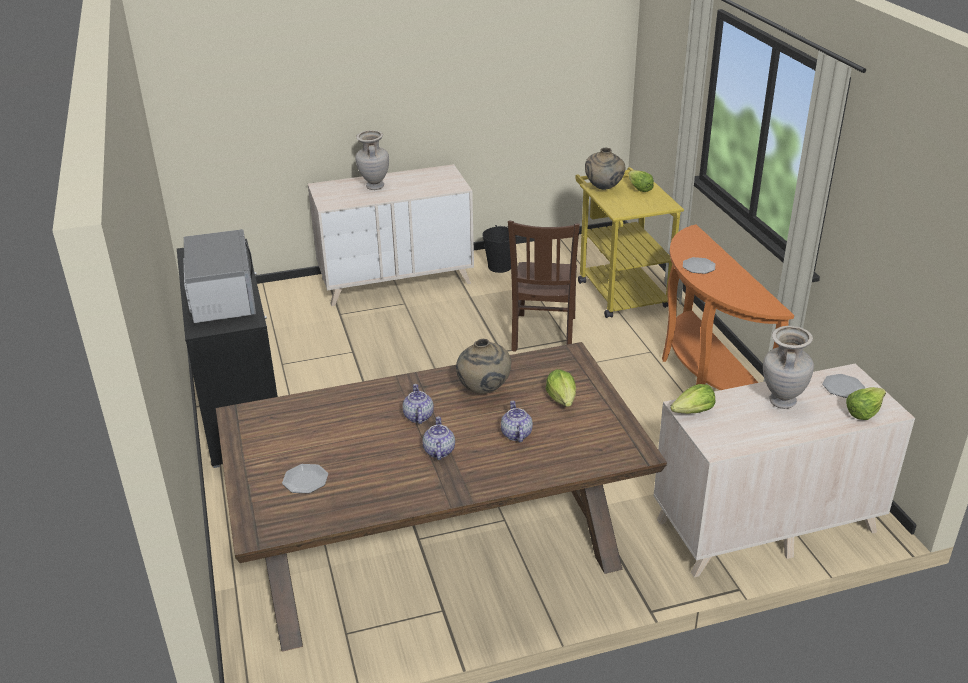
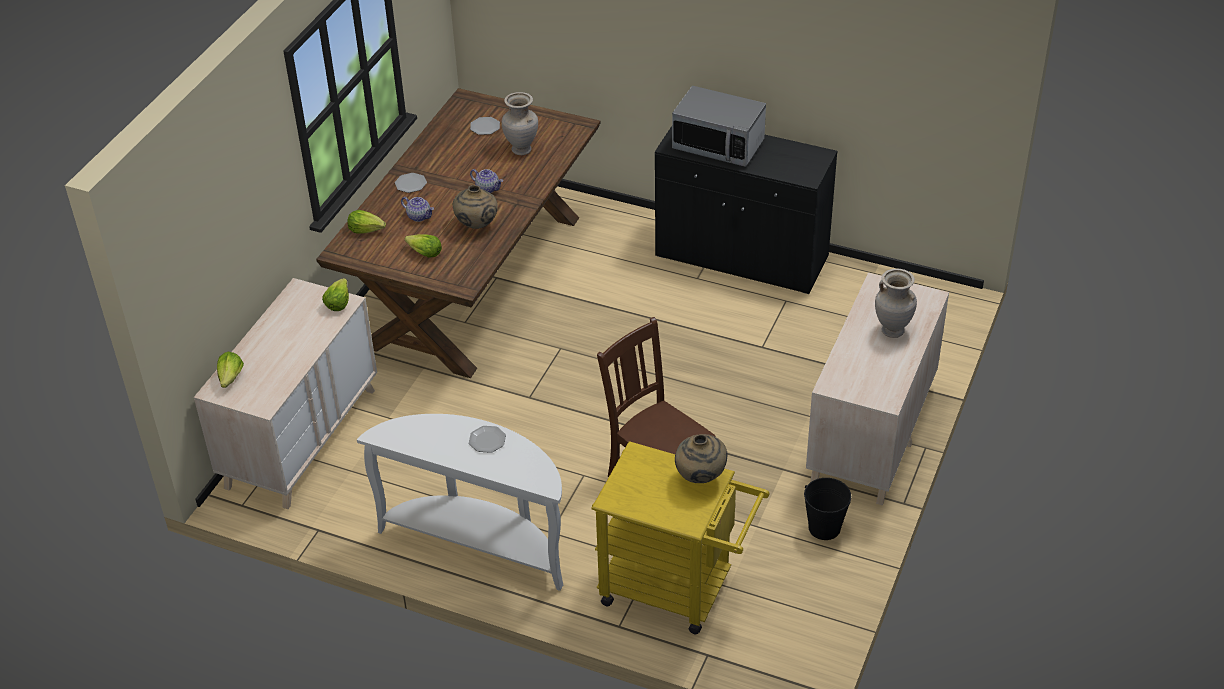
camera: 130 degrees right, 10 degrees up
teapot [423,416,455,460] -> none
lettuce [628,170,654,192] -> lettuce moved to [347,210,386,234]
orange console table [662,225,794,390] -> white console table [357,414,563,591]
beige vase [763,326,814,409] -> beige vase moved to [502,92,538,155]
plate [822,374,865,398] -> plate moved to [395,173,427,193]

